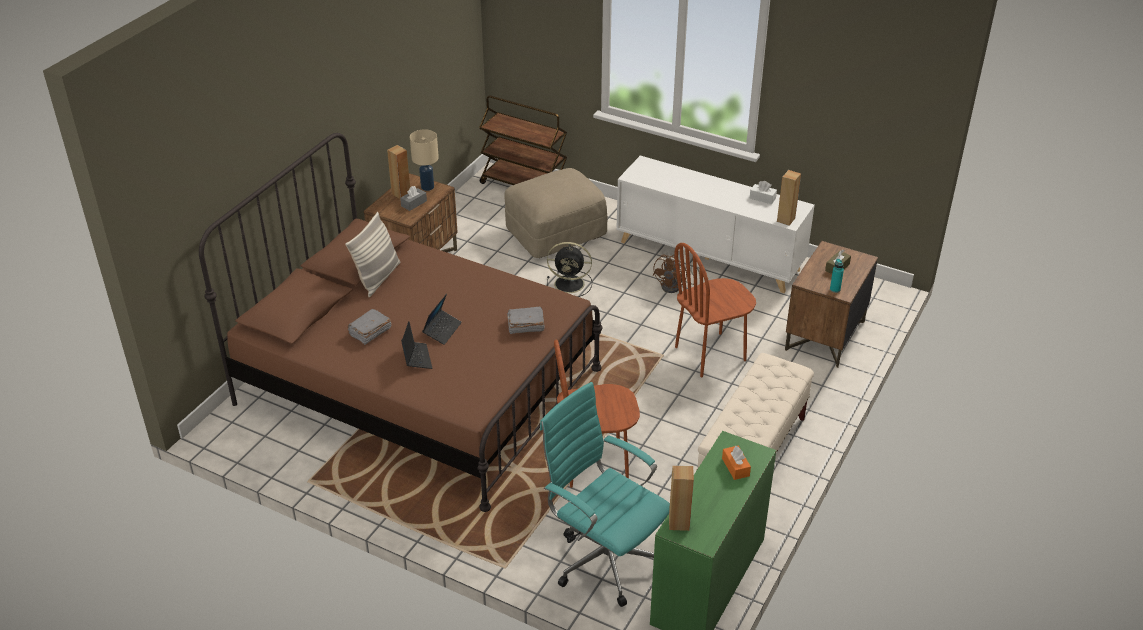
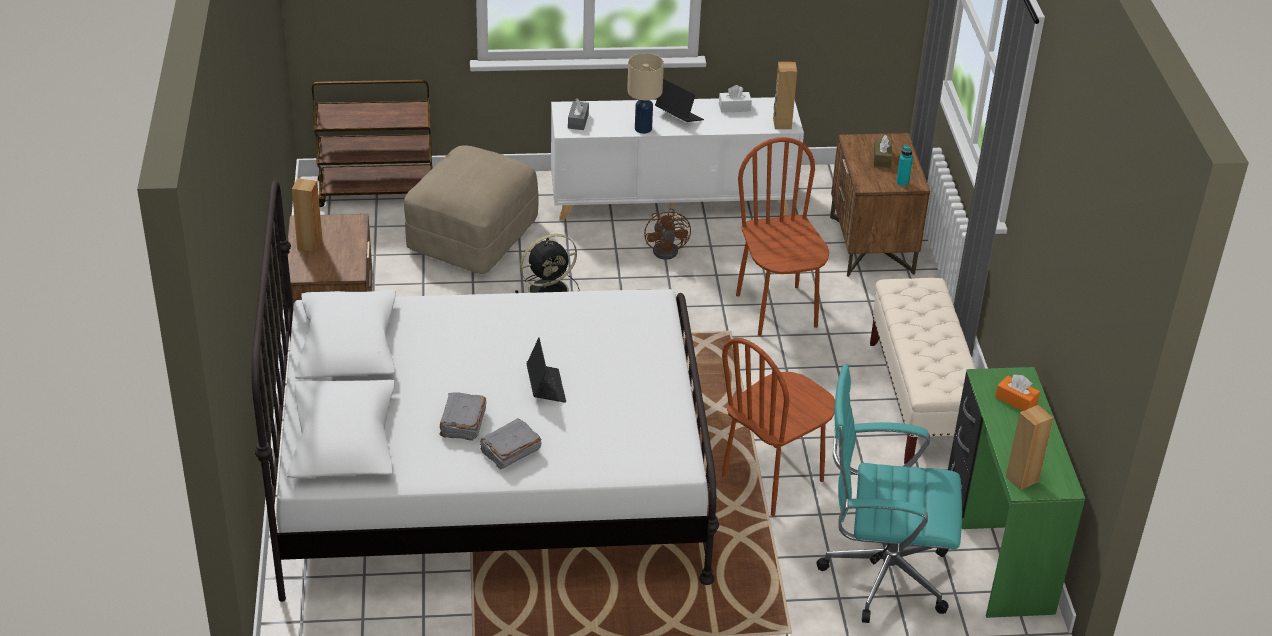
camera: 35 degrees left, 0 degrees up
brown bed [199,133,603,512] -> white bed [251,180,719,602]
pillow [345,212,400,298] -> none
grey tissue box [400,186,427,211] -> grey tissue box moved to [568,98,589,130]
laptop [401,321,432,369] -> laptop moved to [655,79,704,122]
beige table lamp [410,129,439,191] -> beige table lamp moved to [627,53,664,134]
grey book [507,307,545,334] -> grey book moved to [480,418,542,470]
brown chair [674,243,756,378] -> brown chair turned 135 degrees clockwise [736,137,829,336]

